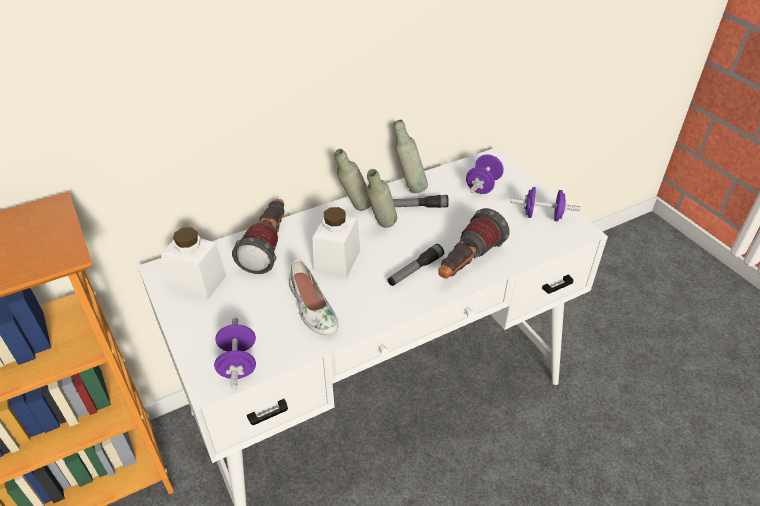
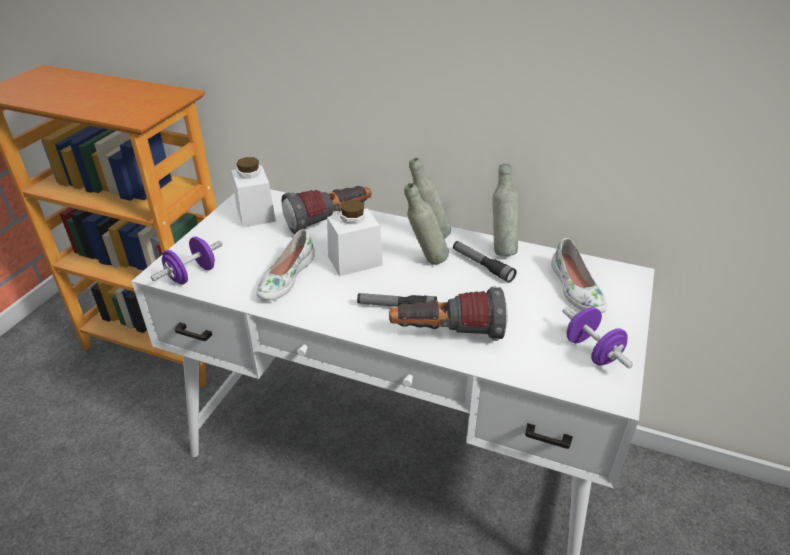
camera: 50 degrees right, 5 degrees down
purple dumbbell [466,155,504,194] -> white shoe [551,238,607,313]

